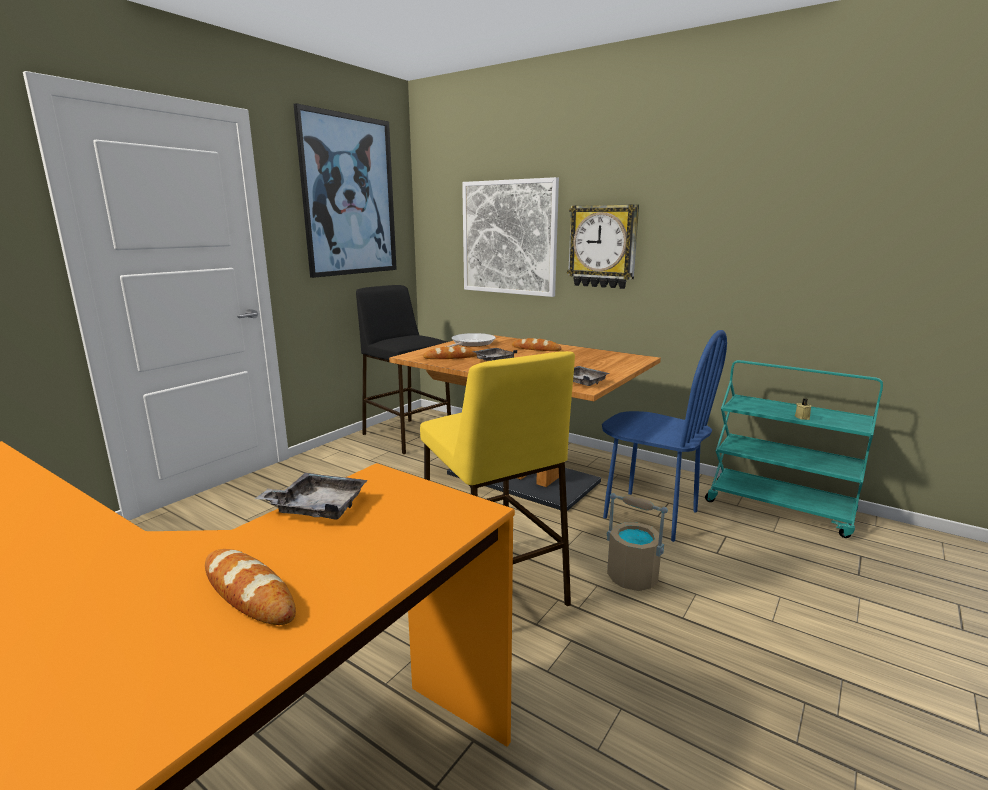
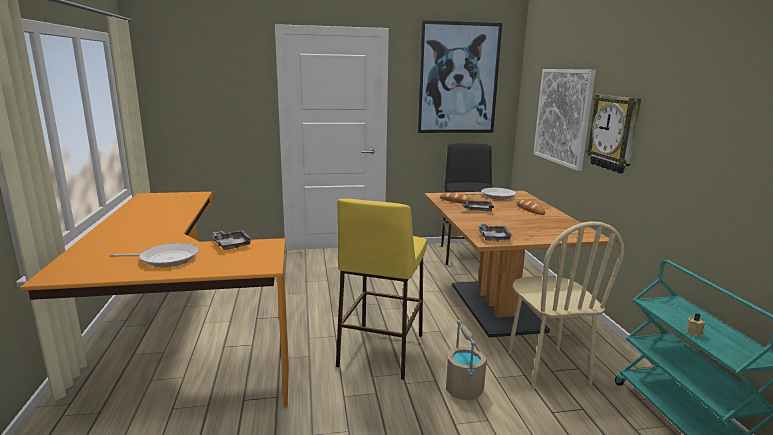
camera: 45 degrees right, 0 degrees up
bread [205,549,296,625] -> frying pan [109,243,198,267]
blue chair [602,330,727,542] -> beige chair [508,221,624,390]

